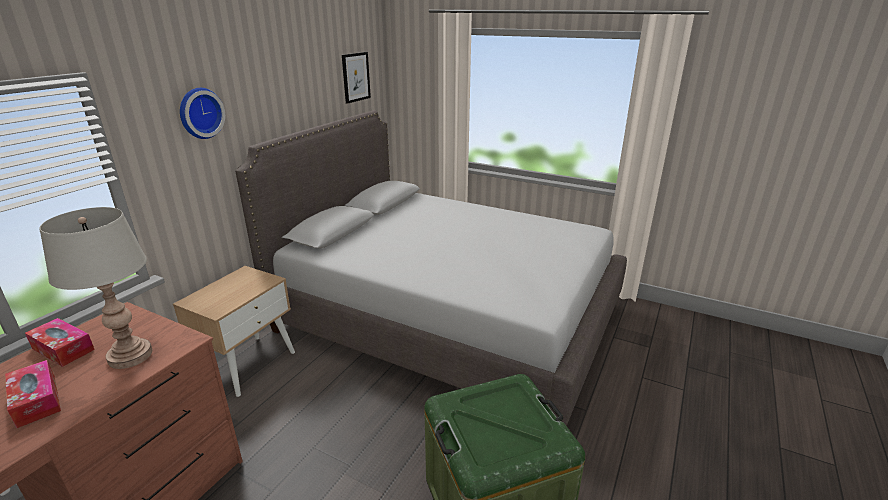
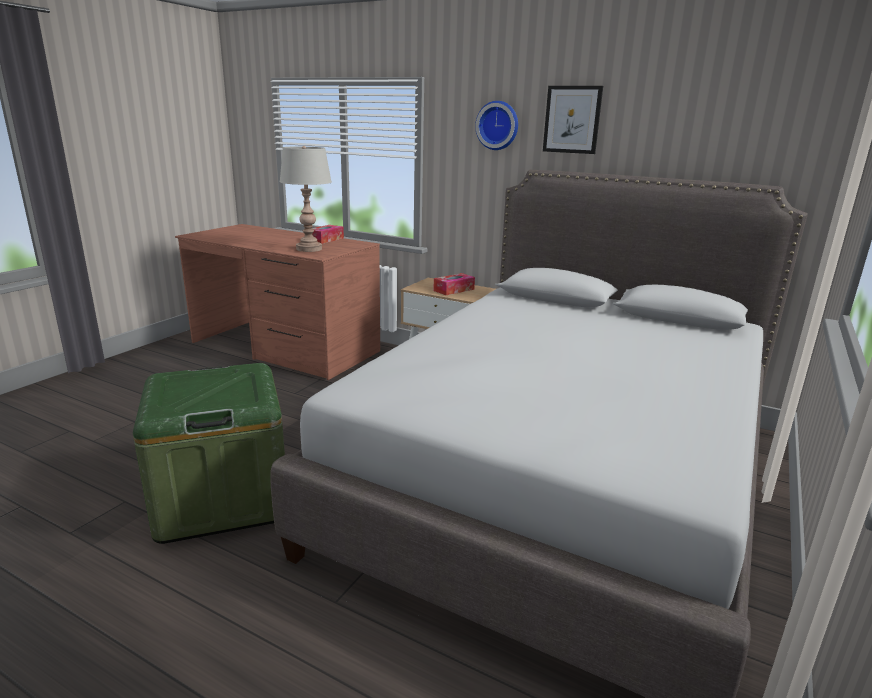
camera: 90 degrees right, 5 degrees down
tissue box [5,360,61,428] -> tissue box moved to [433,273,475,295]
picture [342,52,371,104] -> picture moved to [543,86,603,154]

